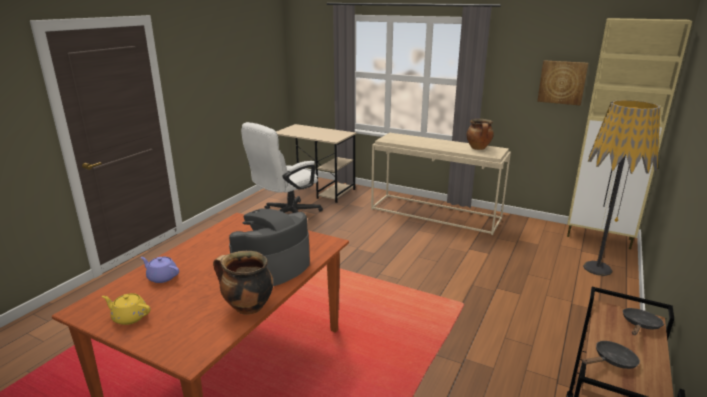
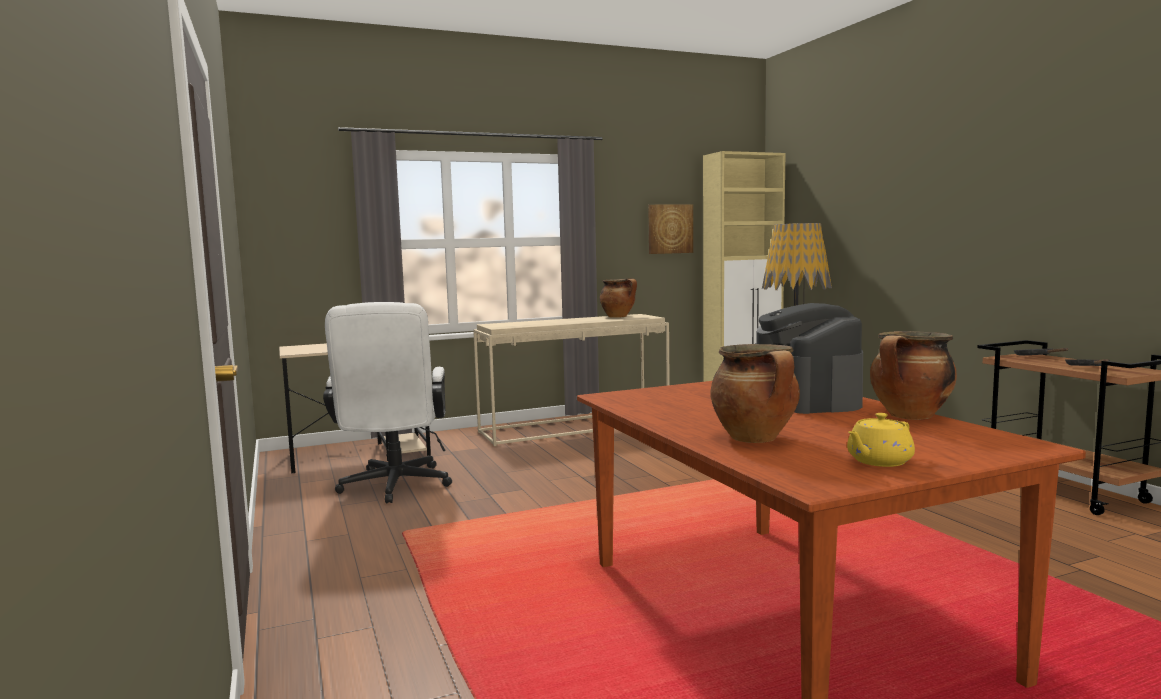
camera: 50 degrees left, 15 degrees down
purple teapot [140,257,179,283] -> cooking pot [710,344,800,443]

